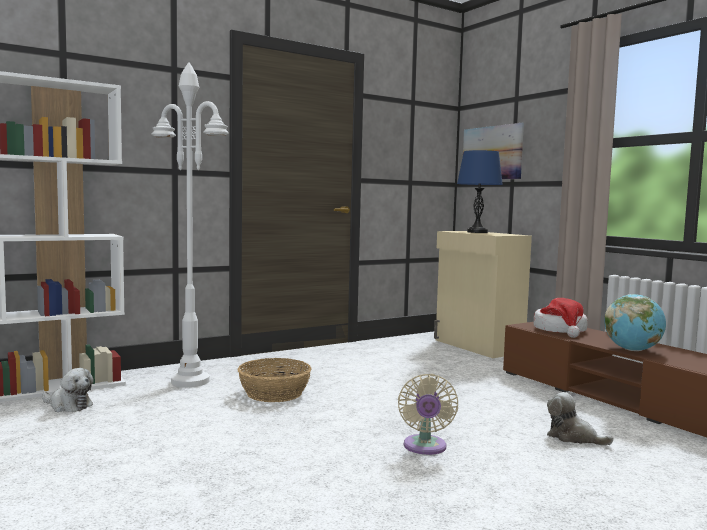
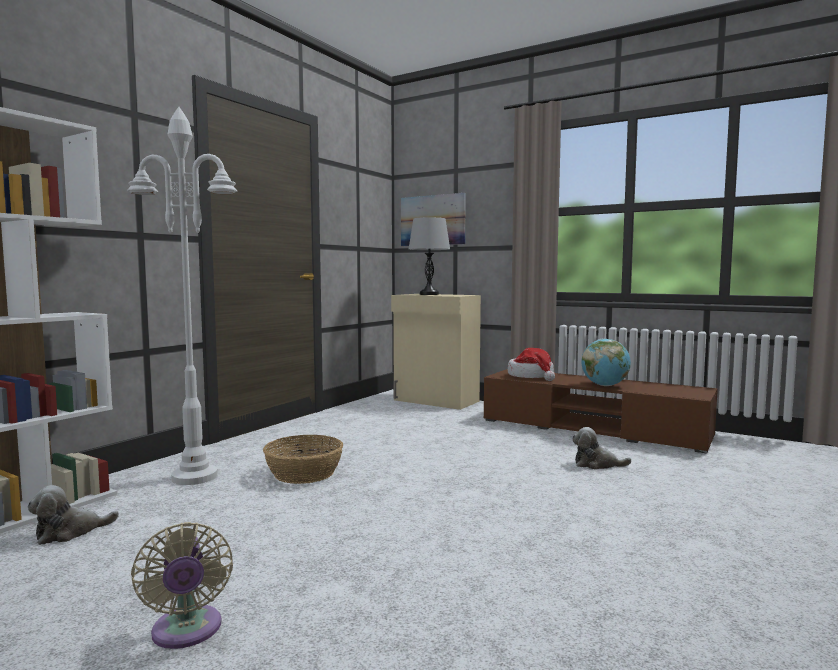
camera: 25 degrees left, 0 degrees up
plush toy [42,368,94,412] -> plush toy turned 150 degrees clockwise [28,485,119,545]
beige fan [398,374,458,455] -> beige fan moved to [131,522,233,649]
blue table lamp [457,150,503,233] -> grey table lamp [409,217,450,295]

